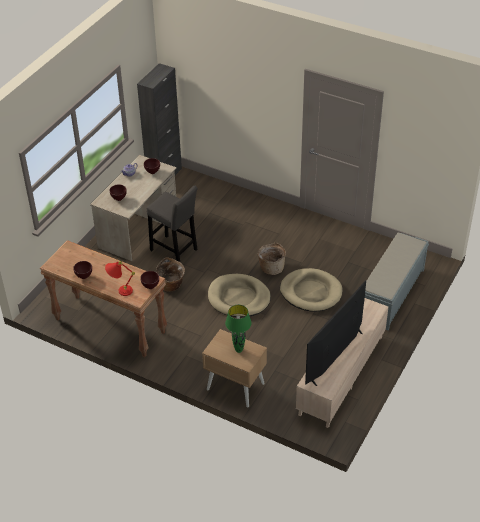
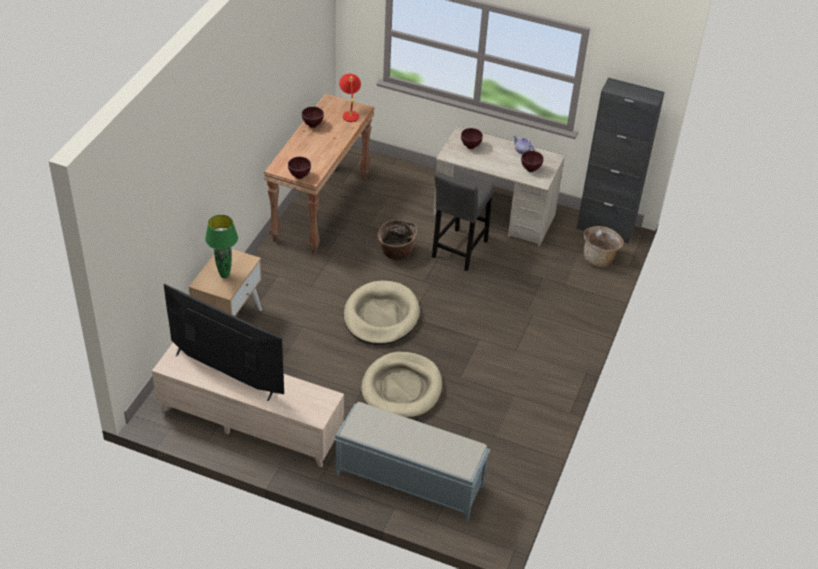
camera: 80 degrees right, 0 degrees up
red table lamp [105,261,135,296] -> red table lamp moved to [339,74,361,122]
basket [258,243,286,275] -> basket moved to [583,226,624,267]

